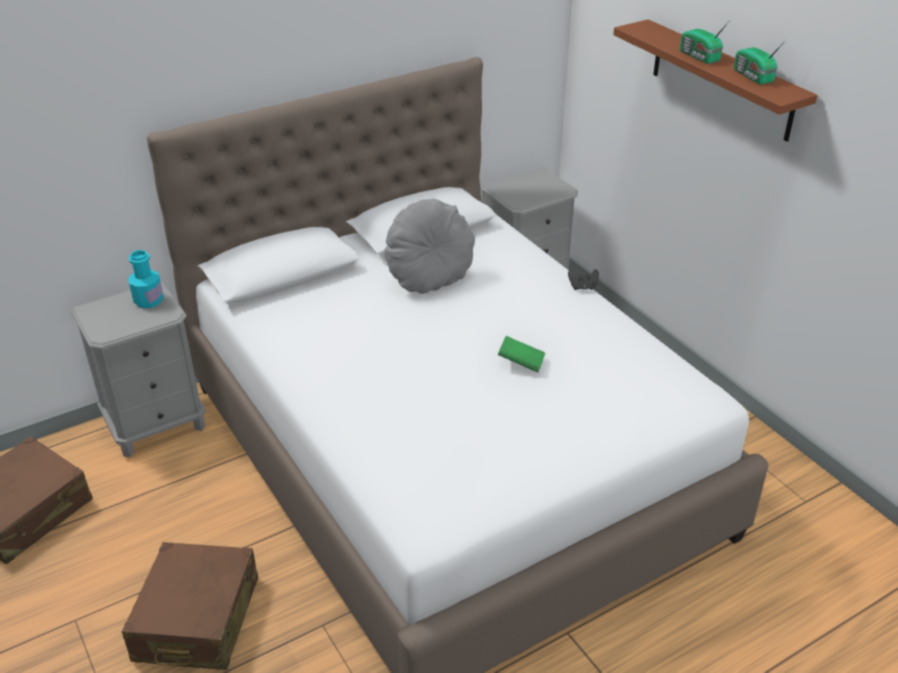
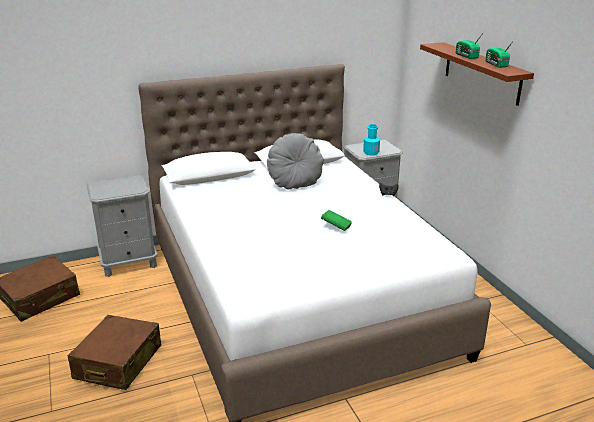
camera: 10 degrees right, 10 degrees down
turquoise bottle [128,250,164,308] -> turquoise bottle moved to [363,124,380,155]

